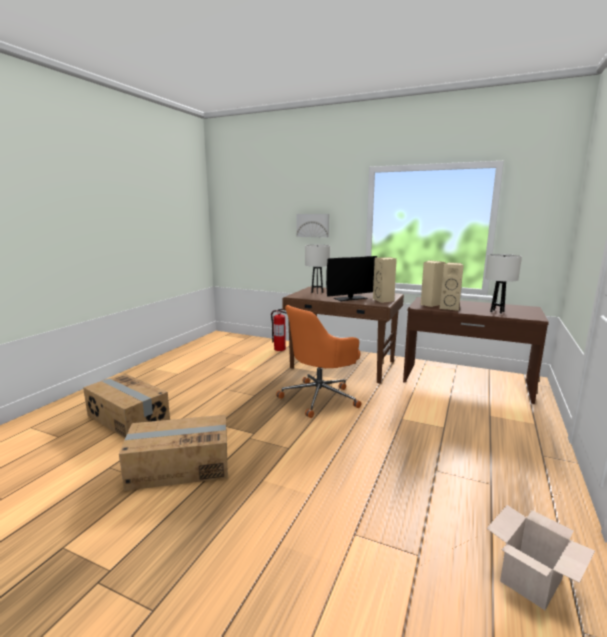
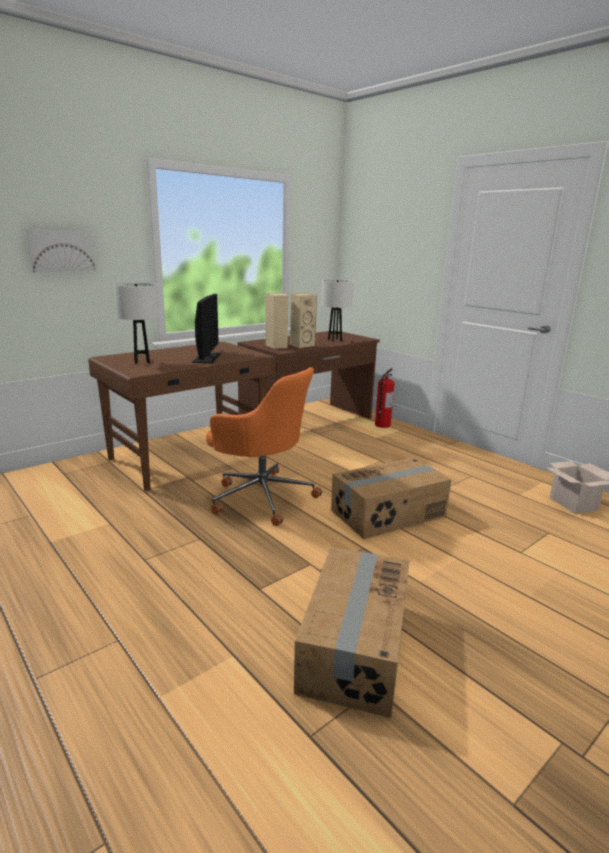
camera: 65 degrees left, 5 degrees up
cardboard box [83,374,170,438] -> cardboard box moved to [331,458,452,539]
fire extinguisher [271,309,287,351] -> fire extinguisher moved to [375,368,395,428]
orange office chair [276,305,362,418] -> orange office chair turned 45 degrees counterclockwise [206,367,322,526]
beige speaker [373,257,397,303] -> none

